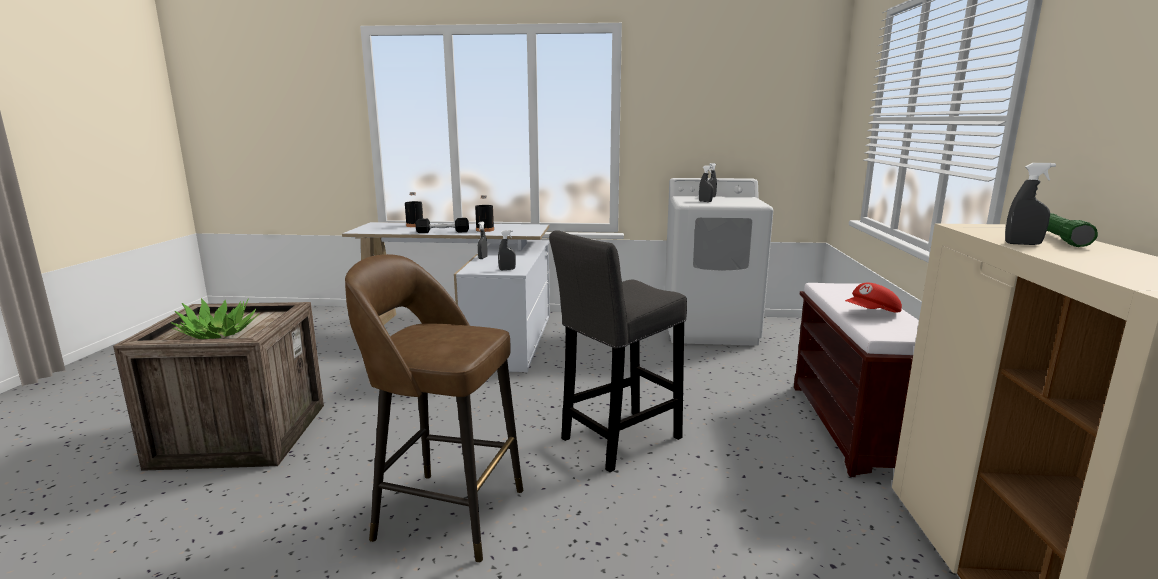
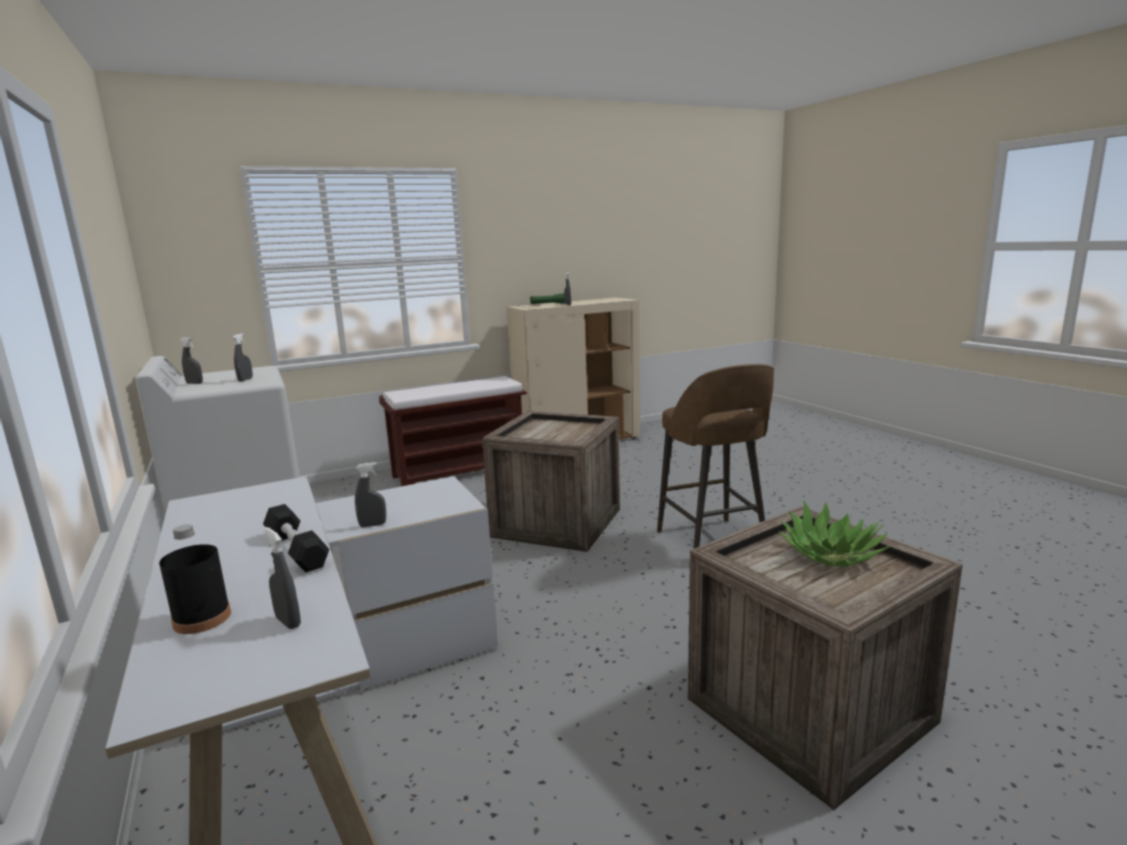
camera: 120 degrees left, 0 degrees up
black bottle [475,195,494,232] -> none
grey spray bottle [498,230,516,270] -> grey spray bottle moved to [264,527,301,629]
grey stool [549,230,687,472] -> crate [482,411,620,552]
red cap [845,283,902,313] -> none

